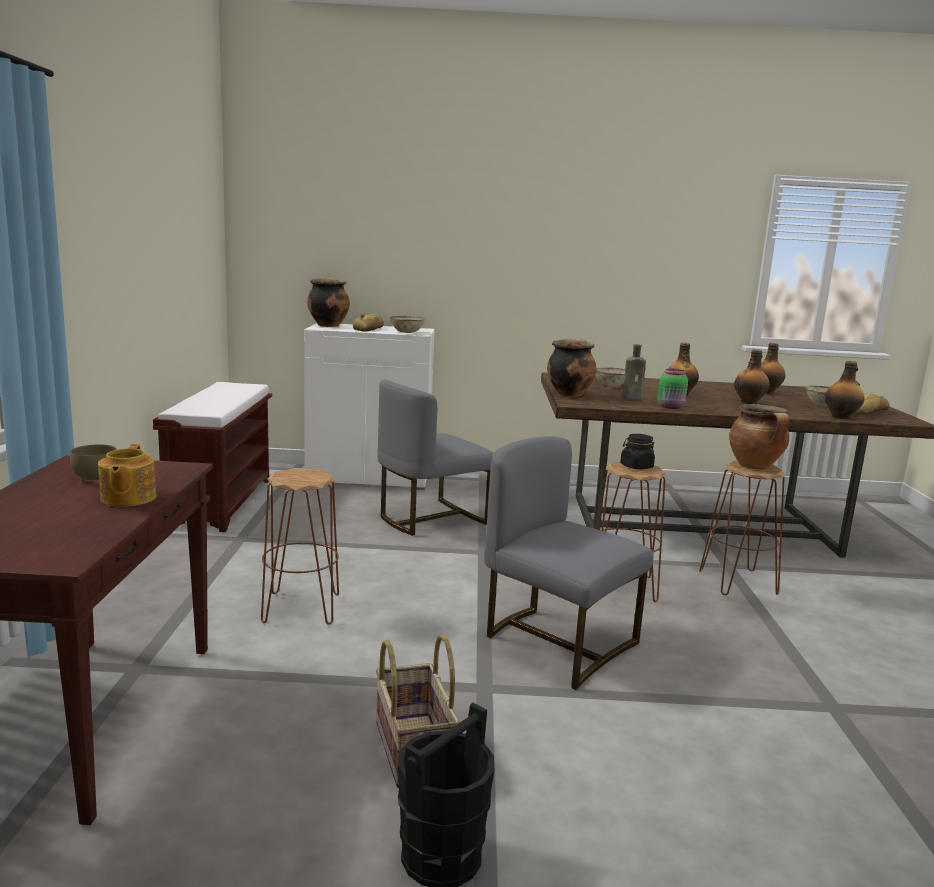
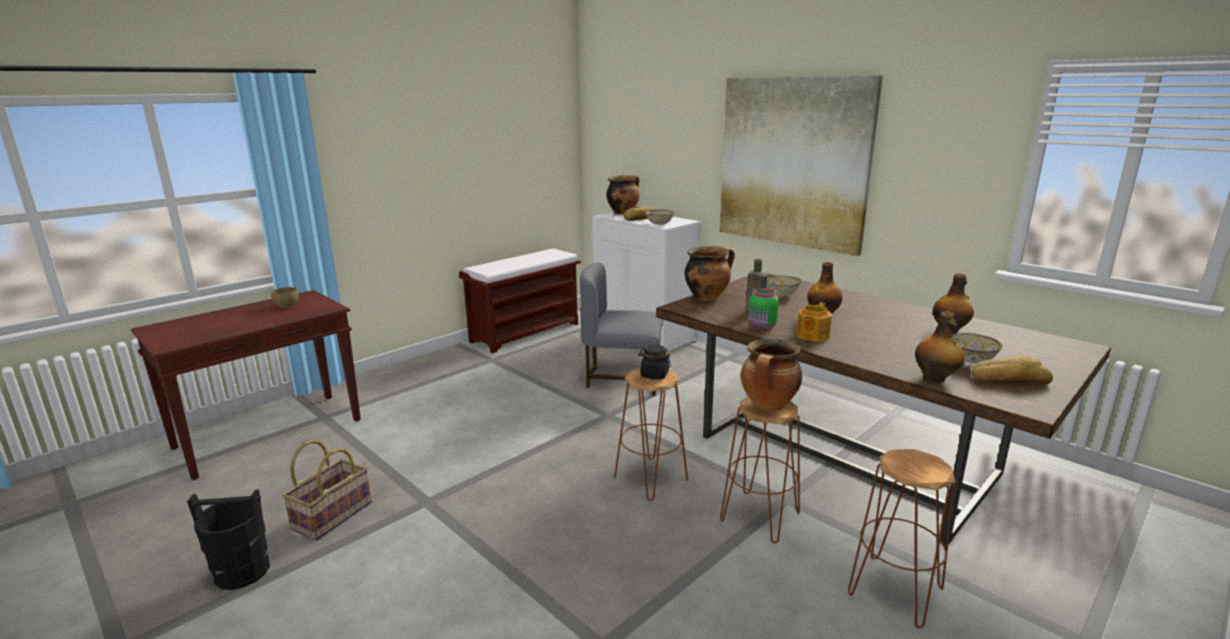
camera: 45 degrees right, 5 degrees up
teapot [98,444,157,507] -> teapot moved to [796,302,832,342]
brown stool [261,468,339,625] -> brown stool moved to [848,449,956,628]
grey chair [485,436,653,690] -> none
bottle [734,349,770,404] -> none
none -> picture [720,75,883,256]

